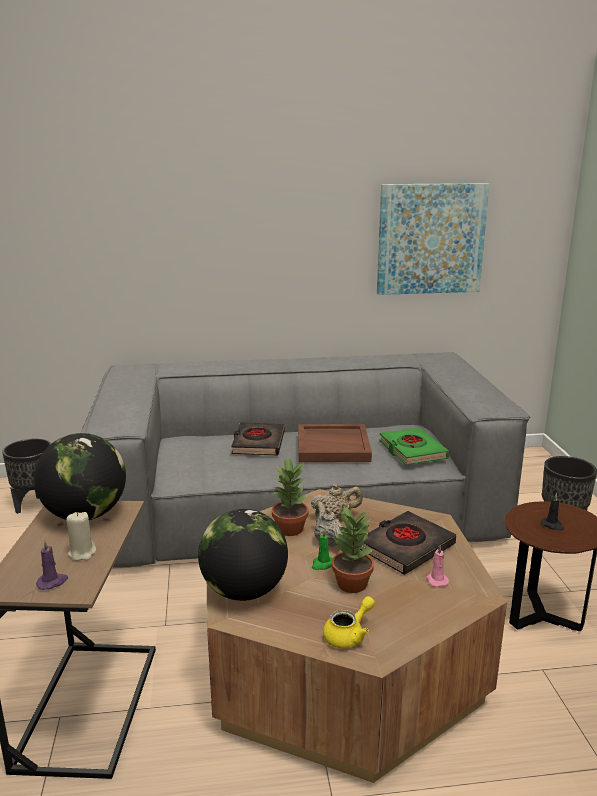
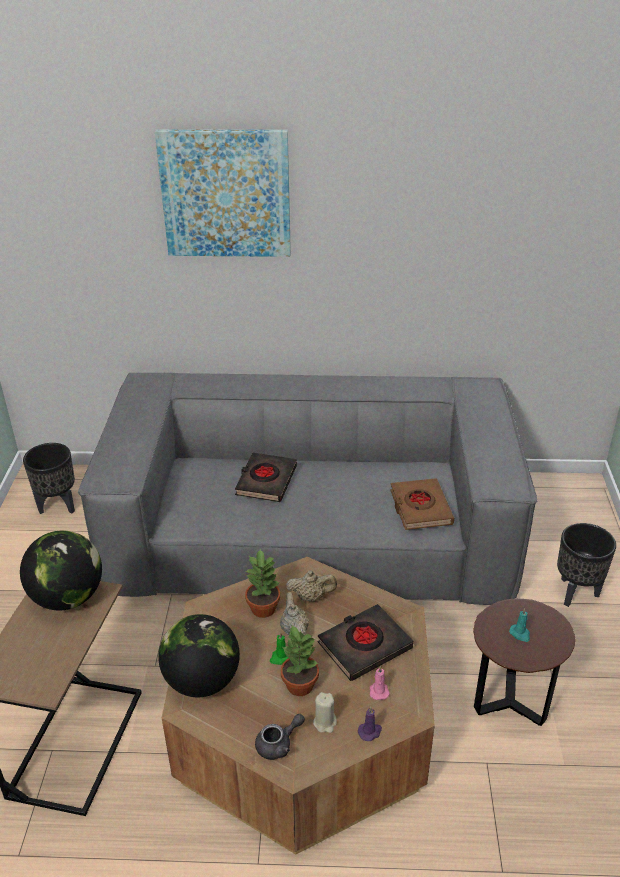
camera: 10 degrees right, 15 degrees up
purple candle [36,540,68,590] -> purple candle moved to [358,707,382,741]
beige candle [66,512,96,561] -> beige candle moved to [313,692,337,733]
brown tray [298,424,372,462] -> none
yellow teapot [323,596,375,649] -> grey teapot [255,714,305,760]
picture [377,183,489,295] -> picture moved to [155,129,291,257]
green book [379,428,449,465] -> brown book [390,478,454,530]
black candle [541,492,564,531] -> turquoise candle [509,608,530,642]

